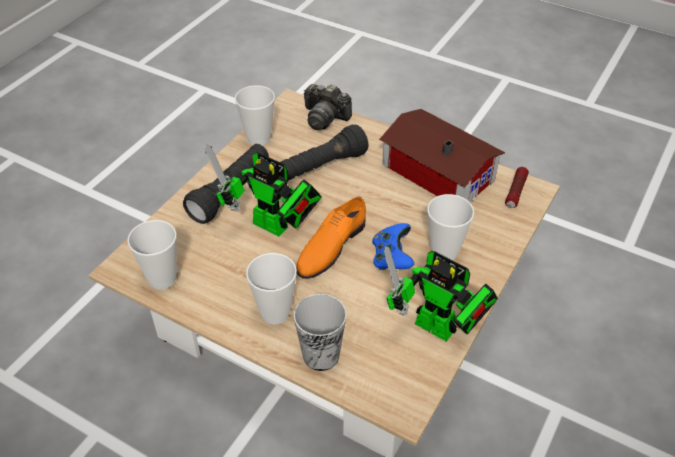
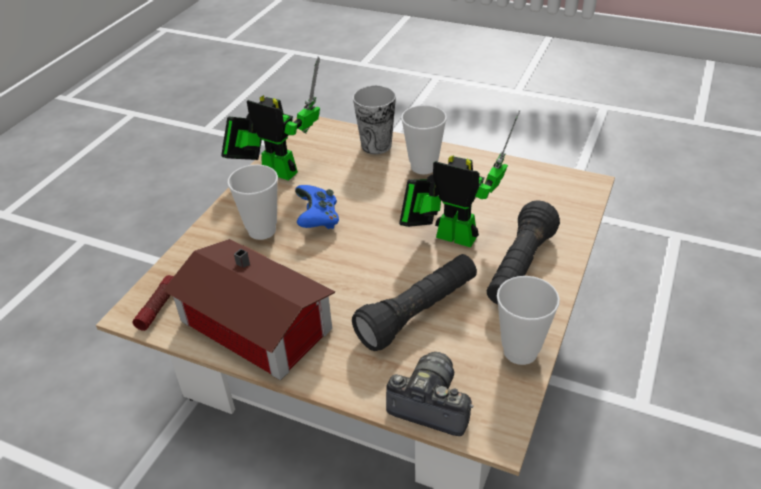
camera: 175 degrees right, 5 degrees down
cup [127,220,177,290] -> none
orange shoe [296,197,366,279] -> none

